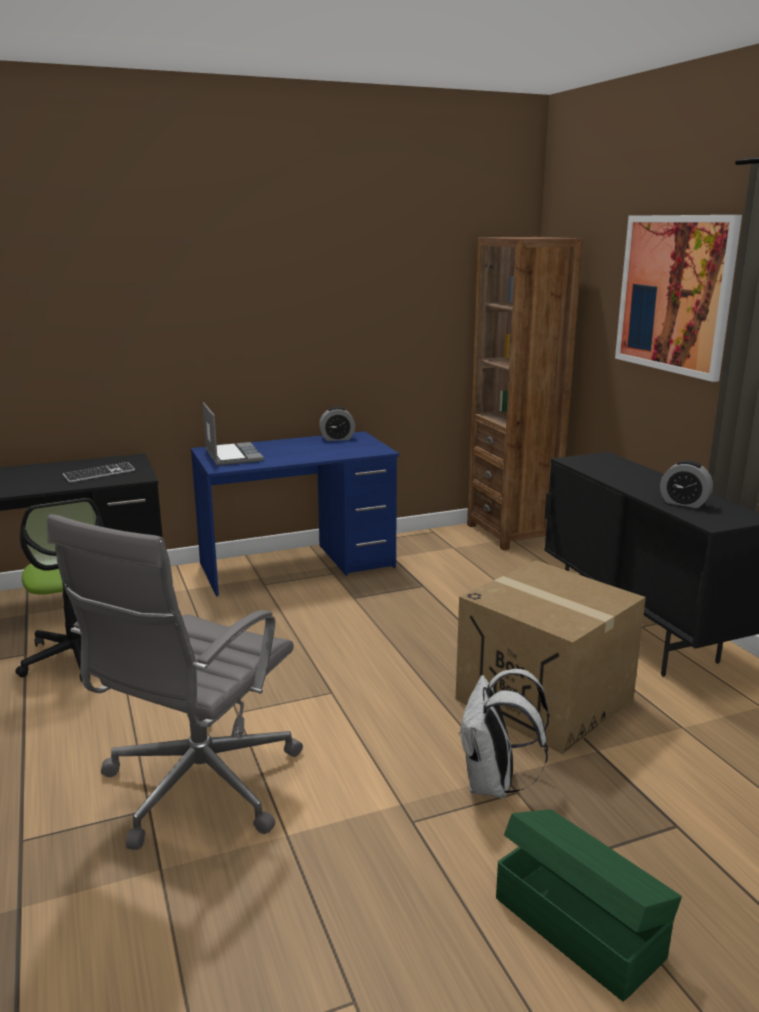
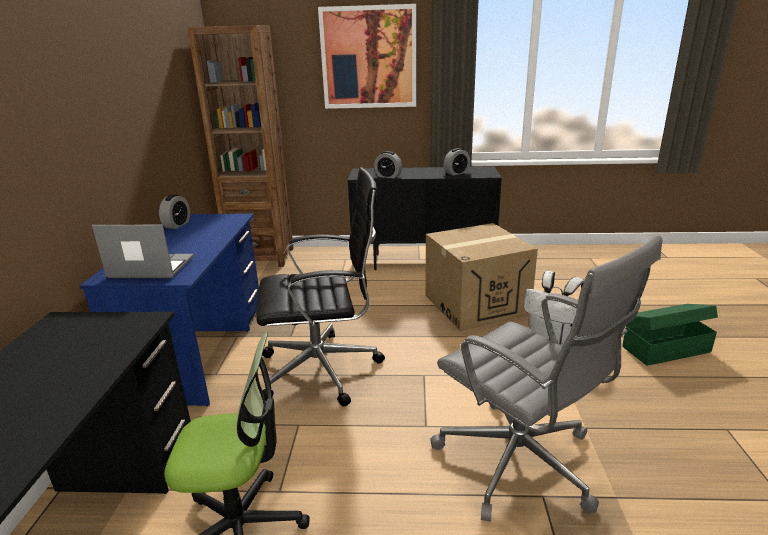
camera: 65 degrees left, 5 degrees up
keyboard [63,462,135,483] -> none
none -> black office chair [256,167,385,406]
none -> alarm clock [374,151,402,178]

